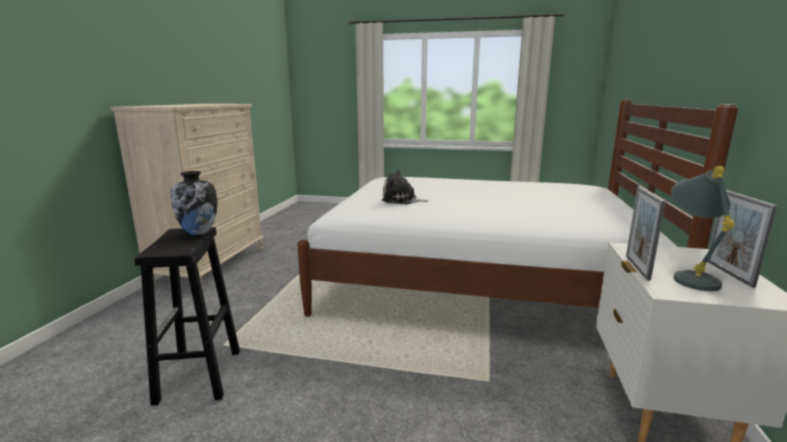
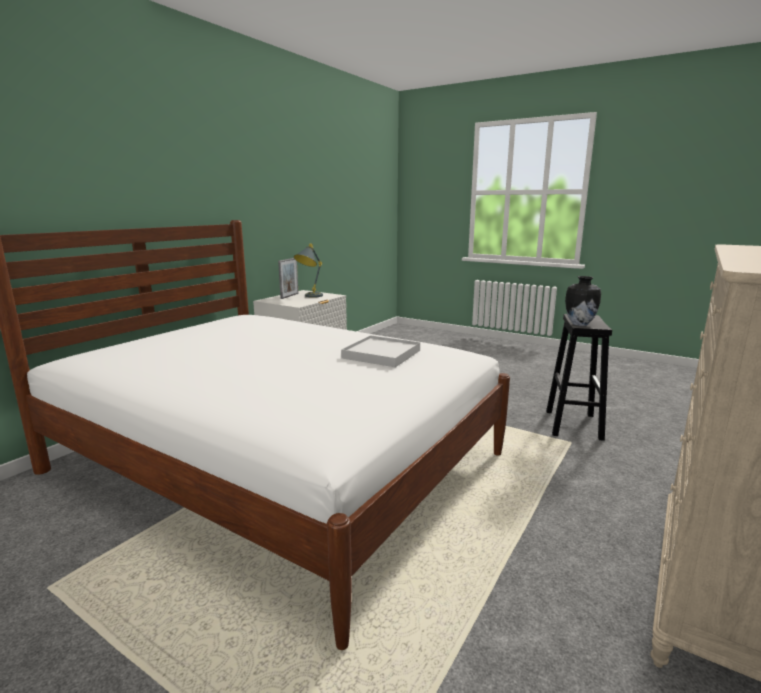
camera: 160 degrees left, 0 degrees up
plush toy [382,169,428,204] -> white tray [341,335,420,367]
picture frame [626,186,666,280] -> none

